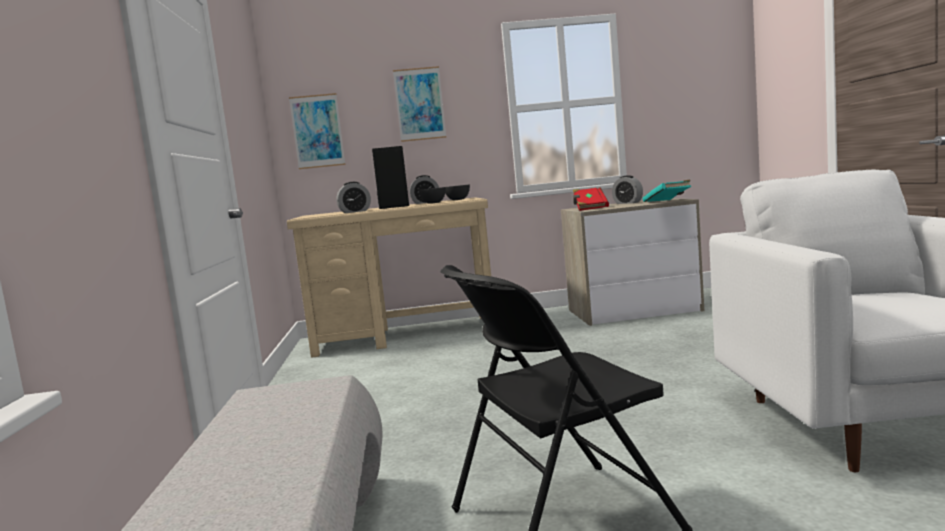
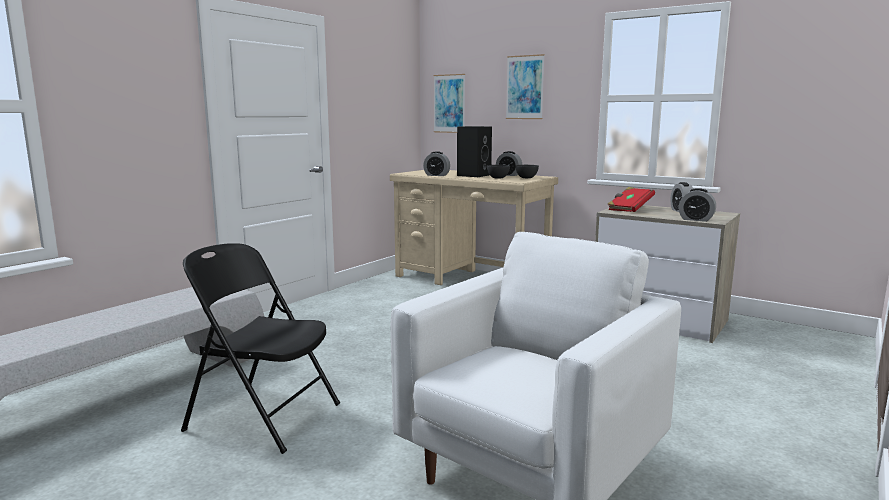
camera: 40 degrees right, 5 degrees up
turquoise book [643,180,691,202] -> alarm clock [679,188,716,222]

